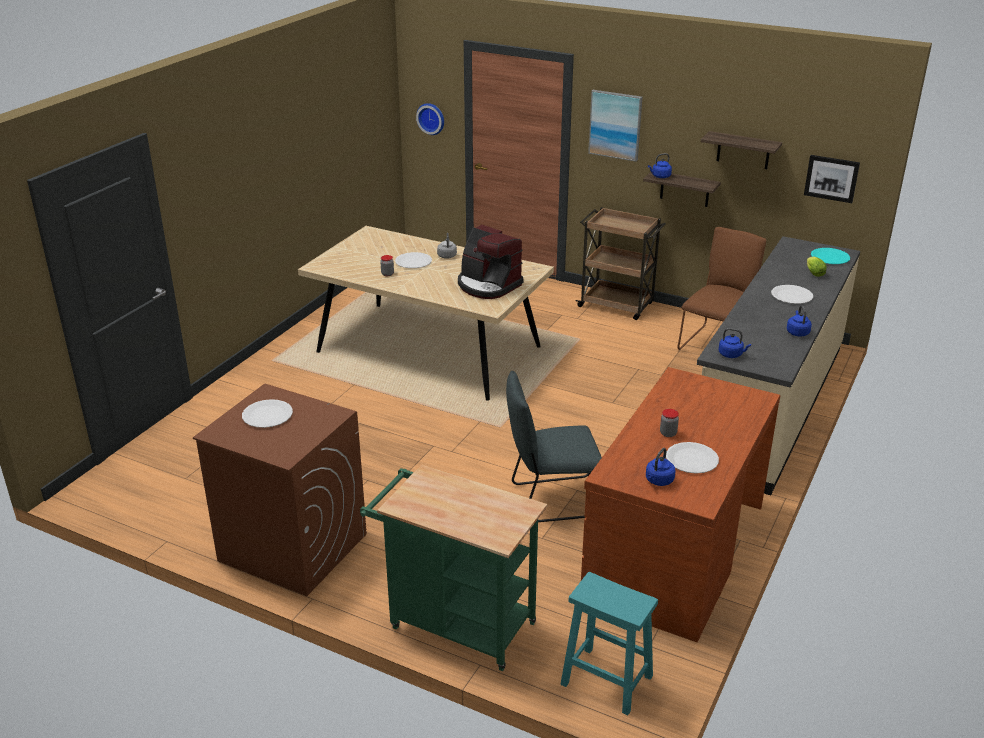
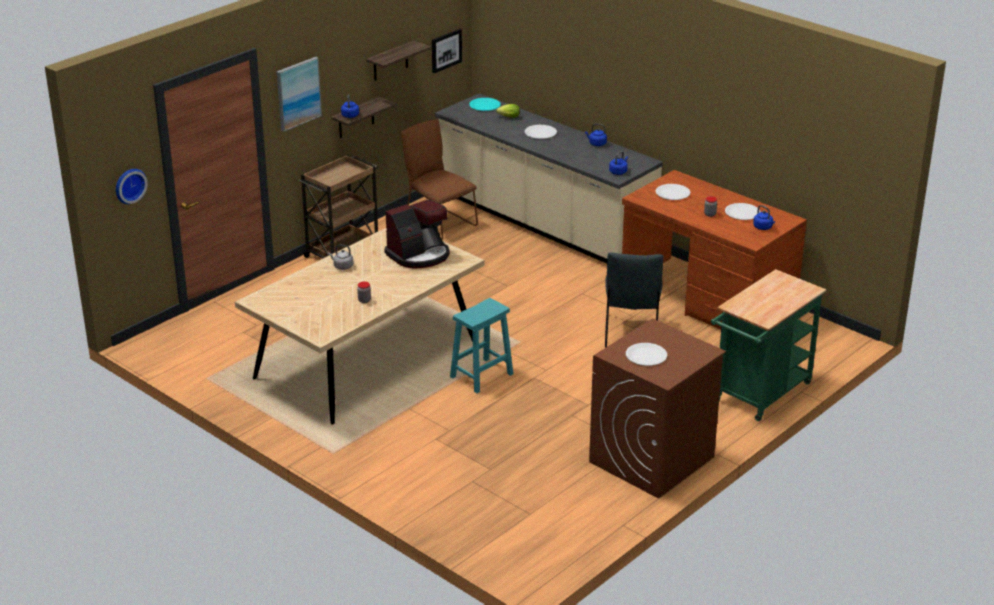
camera: 75 degrees left, 0 degrees up
white plate [395,252,432,268] -> white plate moved to [656,184,691,200]
turquoise stool [560,572,658,715] -> turquoise stool moved to [450,298,513,393]

